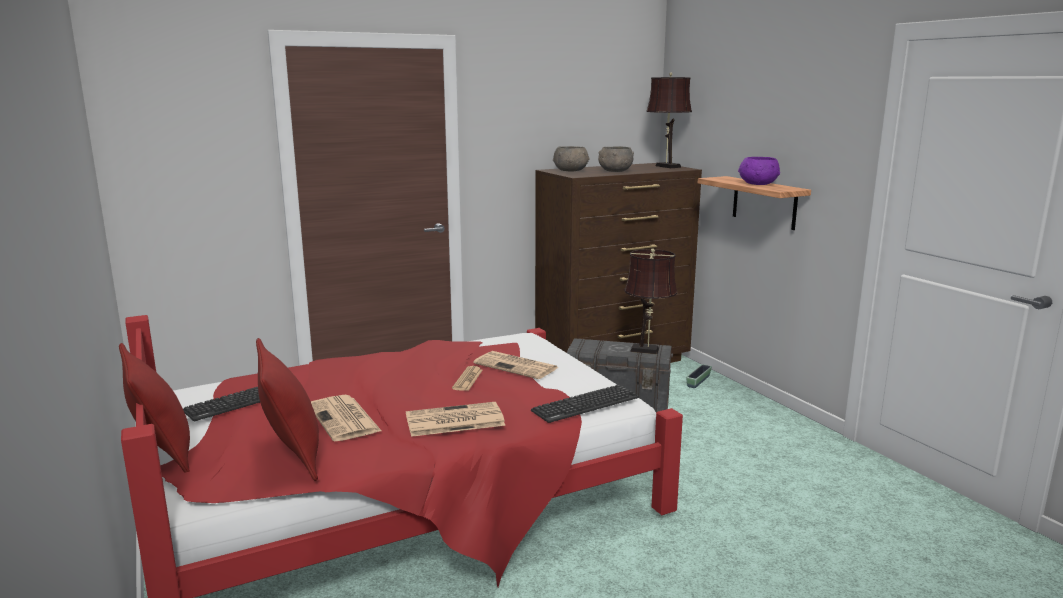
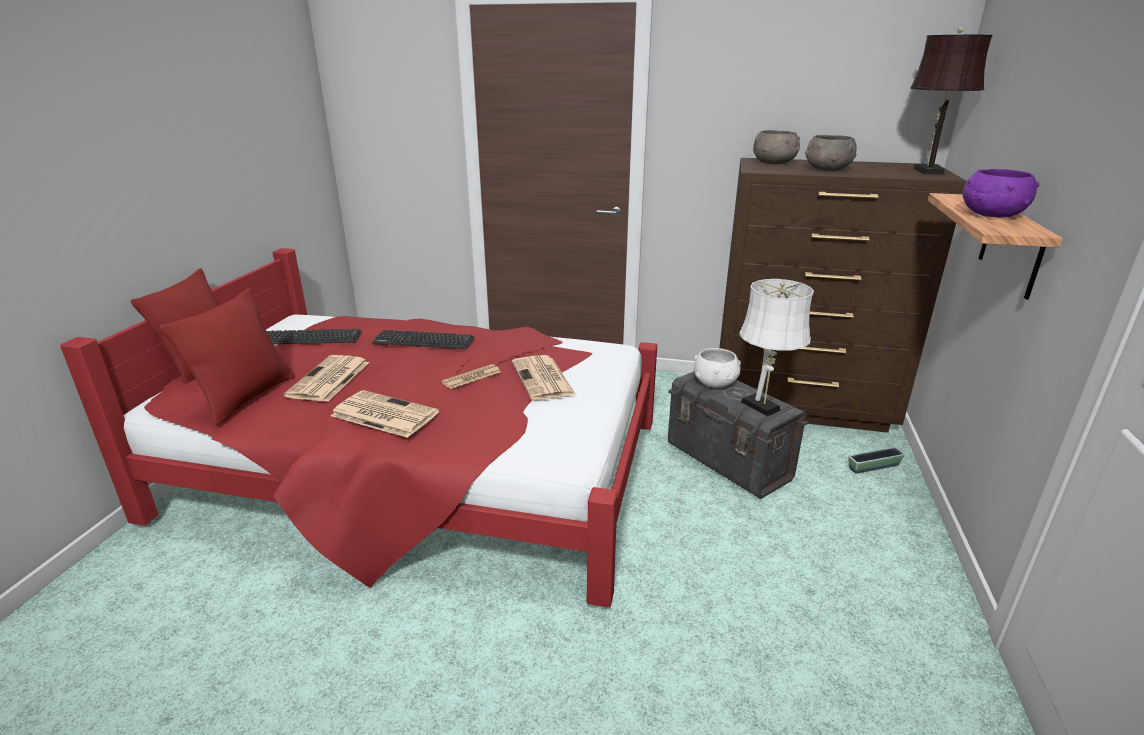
camera: 40 degrees right, 10 degrees up
keyboard [531,385,639,423] -> keyboard moved to [372,330,474,349]
brown table lamp [625,248,677,354] -> white table lamp [739,279,814,416]
none -> white bowl [694,348,741,388]

